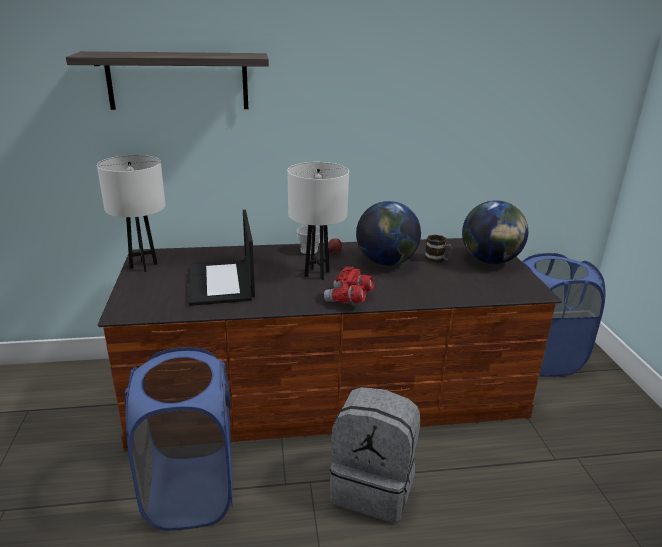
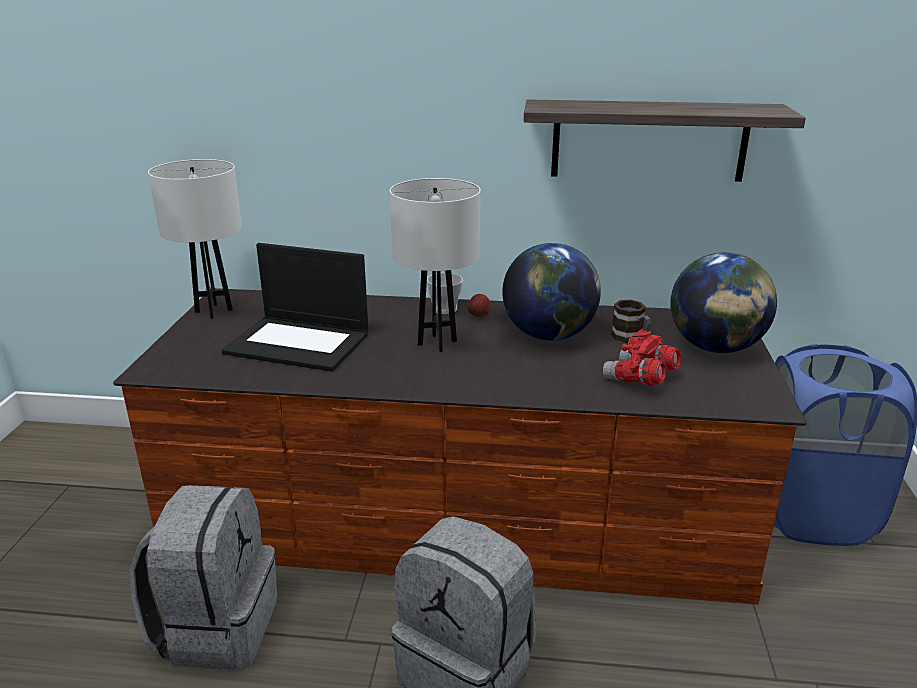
camera: 15 degrees right, 0 degrees up
shelf [66,51,269,110] -> shelf moved to [524,99,806,182]
blue laundry basket [125,347,233,531] -> grey backpack [130,485,277,670]
laptop [188,210,255,306] -> laptop turned 75 degrees counterclockwise [221,243,368,371]
red binoculars [324,266,374,303] -> red binoculars moved to [603,330,681,385]

